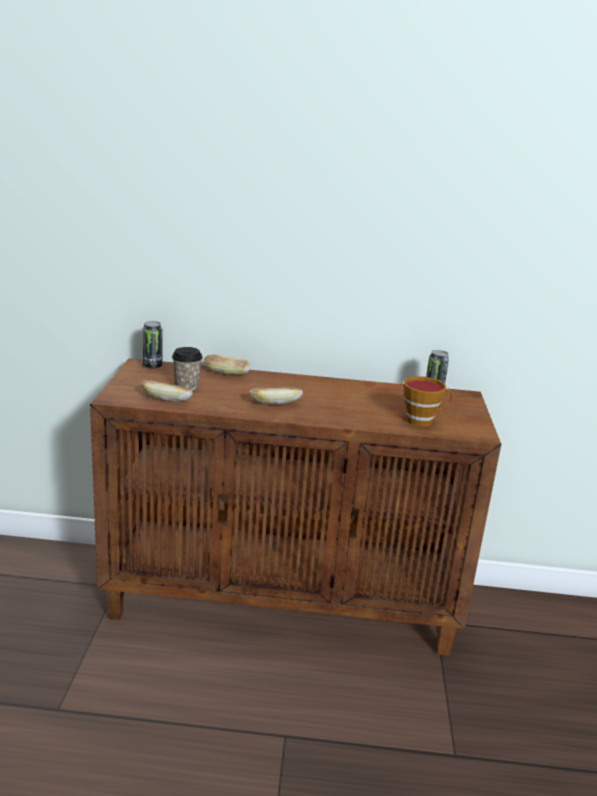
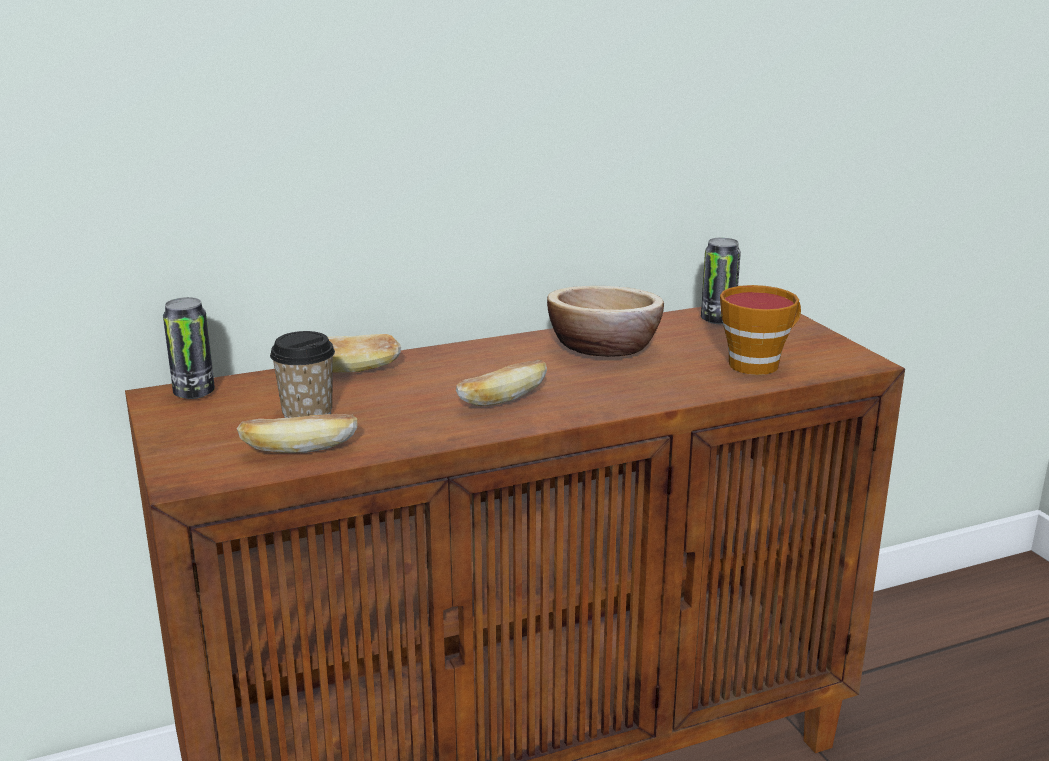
camera: 25 degrees left, 0 degrees up
none -> bowl [547,286,664,357]

